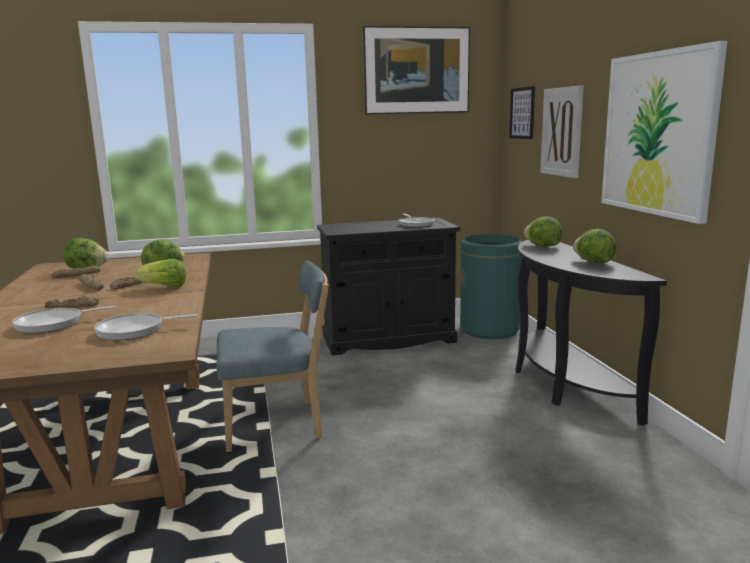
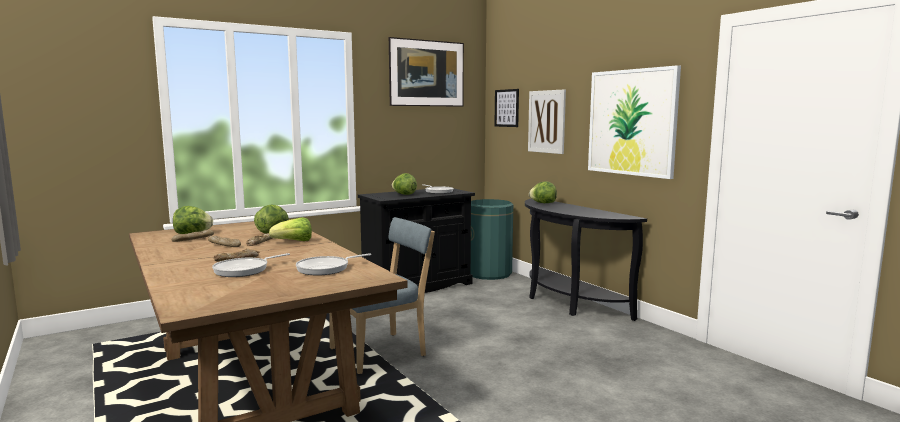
camera: 20 degrees left, 5 degrees down
lettuce [573,229,616,263] -> lettuce moved to [392,173,417,195]

